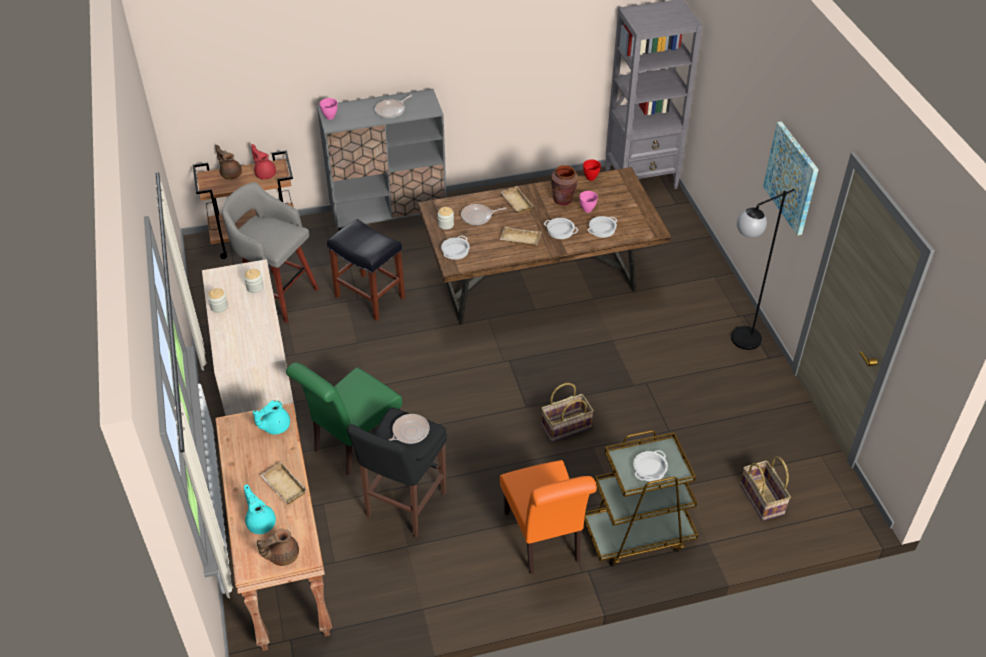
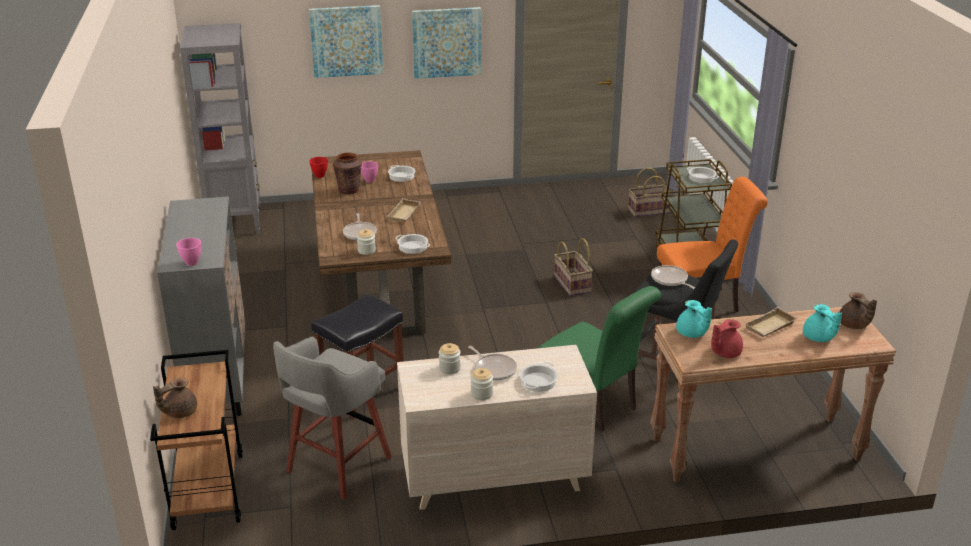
camera: 85 degrees left, 15 degrees down
turquoise teapot [244,484,276,534] -> turquoise teapot turned 90 degrees counterclockwise [803,304,842,342]
red teapot [251,144,276,179] -> red teapot moved to [711,319,743,358]
frying pan [375,95,413,118] -> frying pan moved to [468,346,517,381]
beige tray [500,186,534,214] -> none
cooking pot [544,218,578,239] -> cooking pot moved to [520,362,558,392]
black floor lamp [731,189,795,350] -> none
none -> picture [309,5,383,78]

